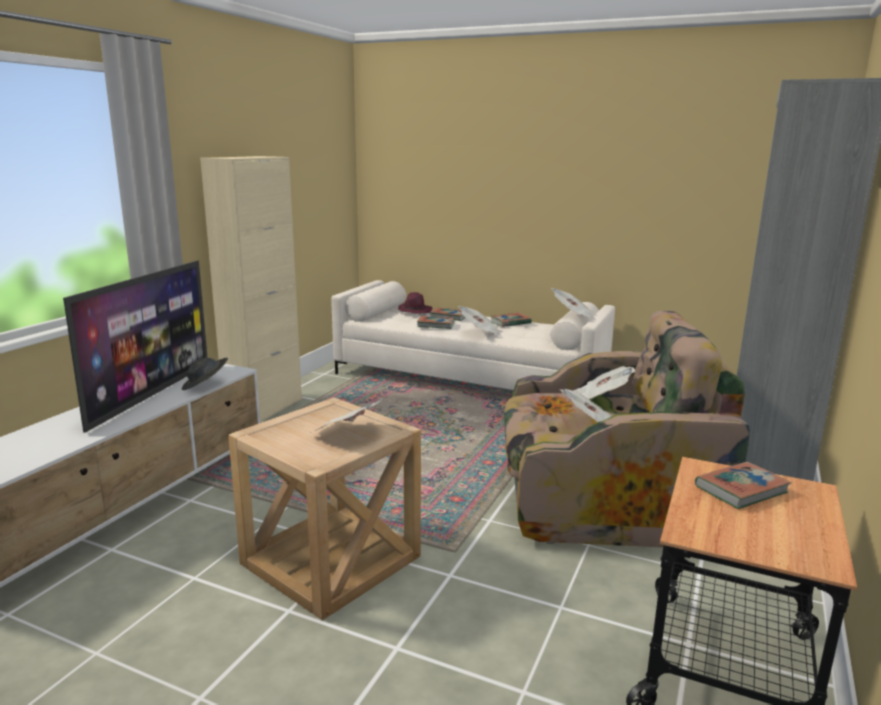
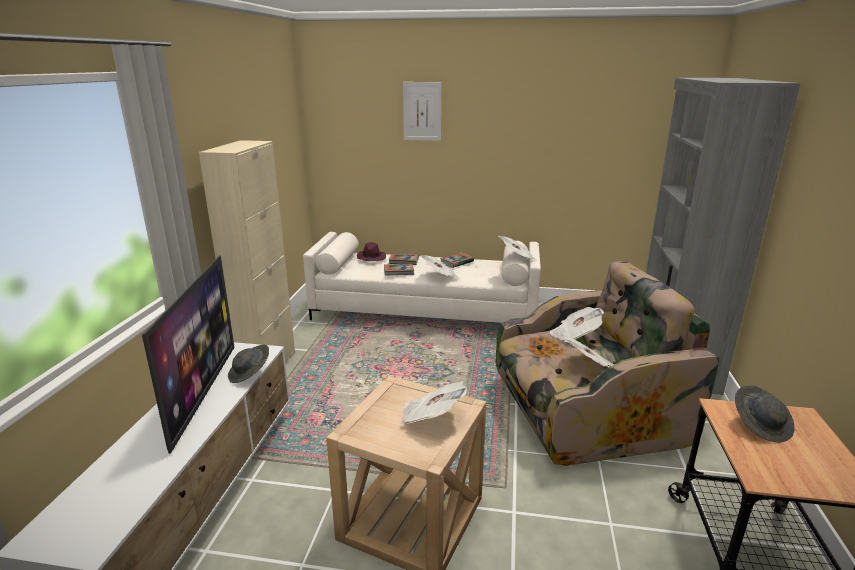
camera: 15 degrees left, 5 degrees up
book [695,462,791,509] -> grey hat [735,385,794,443]
none -> picture [403,82,441,141]

